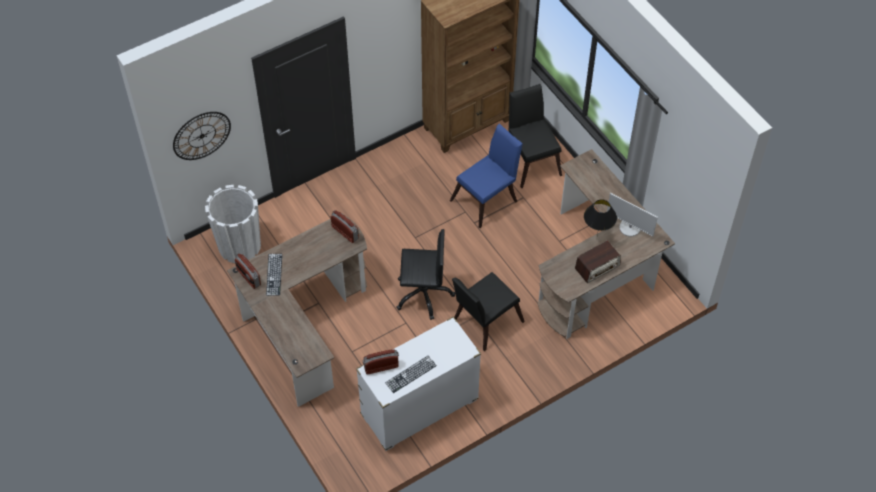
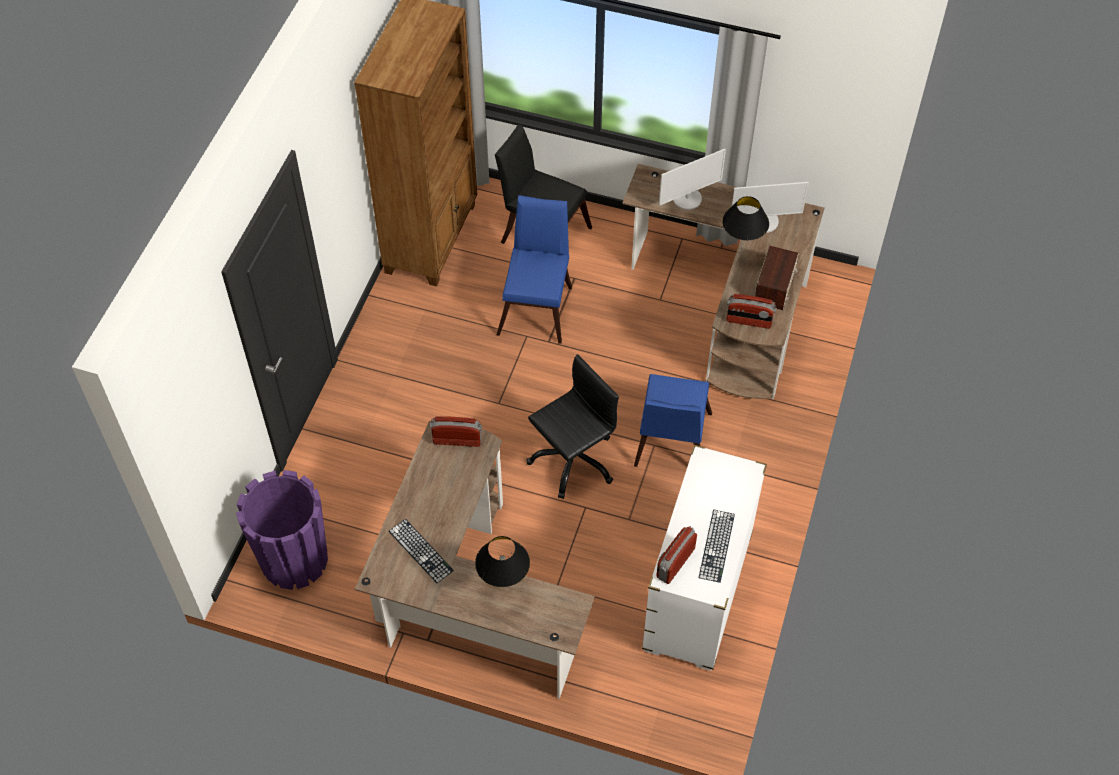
camera: 40 degrees left, 0 degrees up
wall clock [173,112,231,160] -> none
white planter [205,185,261,263] -> purple planter [236,470,328,590]
radio [235,254,261,289] -> radio moved to [727,294,776,329]
black chair [452,272,525,351] -> blue chair [634,374,712,467]
none -> black table lamp [475,536,530,589]
none -> monitor [659,149,726,210]

